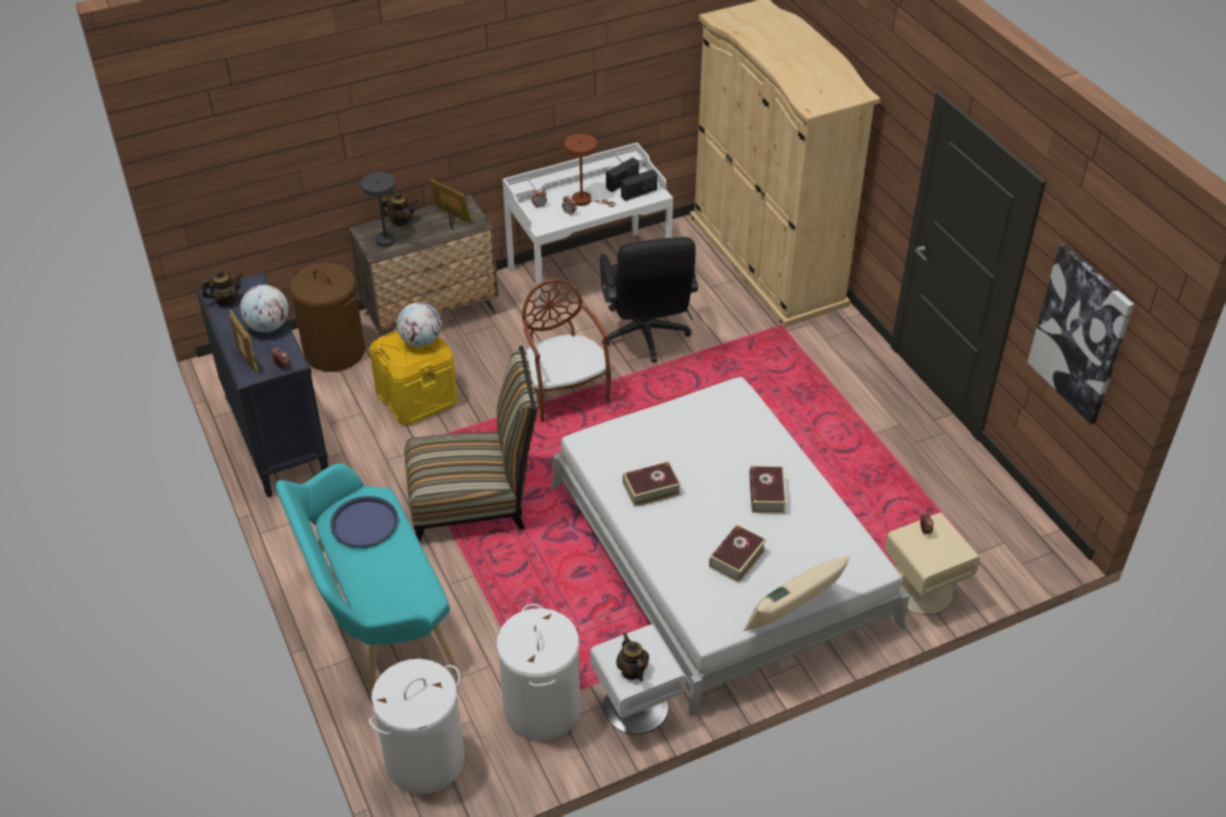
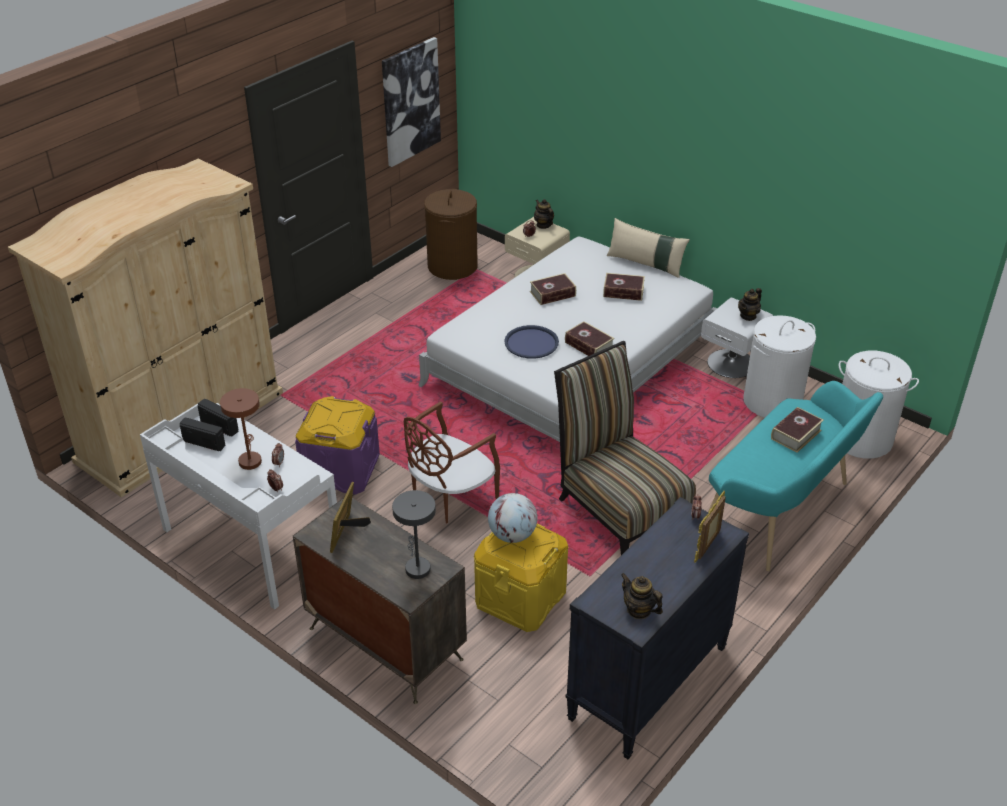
camera: 115 degrees left, 5 degrees down
globe [240,285,289,332] -> none
brown laundry basket [290,263,365,372] -> brown laundry basket moved to [424,189,478,280]
blue tray [330,496,399,548] -> blue tray moved to [504,325,559,359]
teapot [380,192,418,226] -> teapot moved to [534,199,554,229]
black office chair [600,237,698,362] -> purple storage box [295,396,380,494]
none -> book [771,407,824,453]

